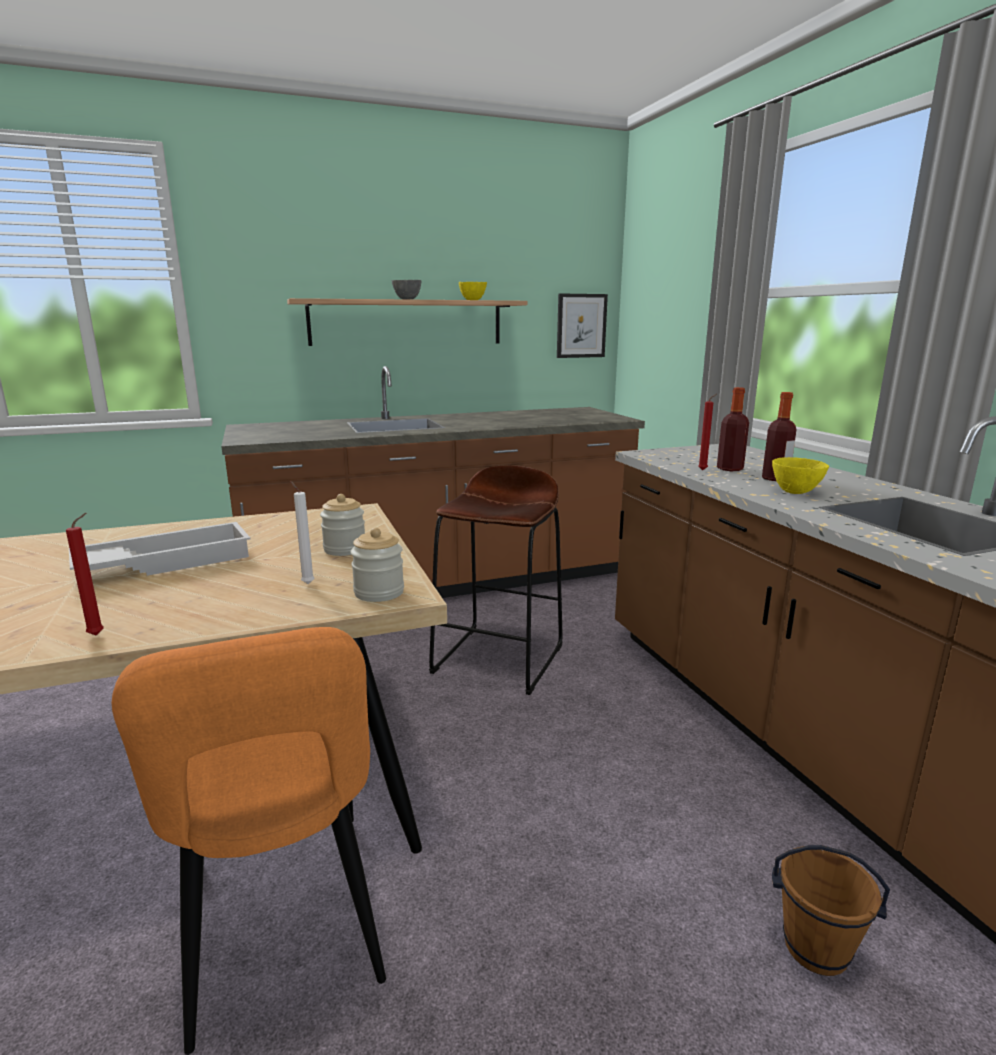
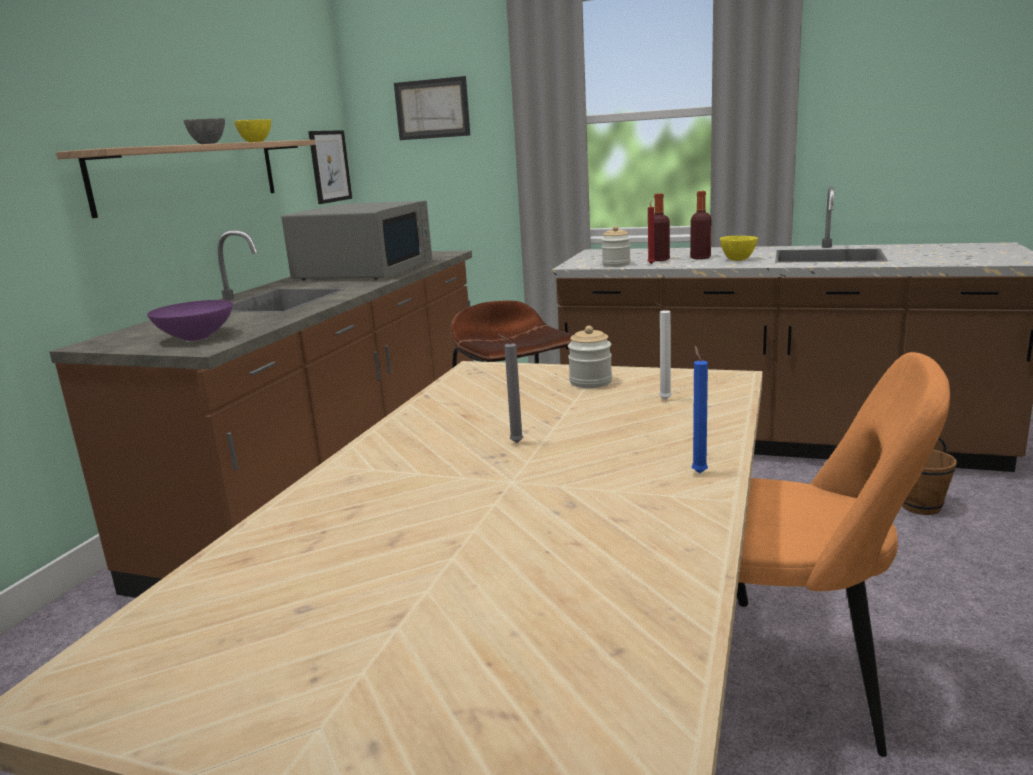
camera: 50 degrees left, 0 degrees up
red candle [66,513,104,635] -> blue candle [692,346,708,473]
white tray [69,522,251,576] -> grey candle [497,334,524,443]
jar [351,528,404,602] -> jar moved to [601,226,631,267]
none -> purple bowl [147,300,233,341]
none -> grey microwave [281,201,432,280]
none -> picture [394,76,470,140]

